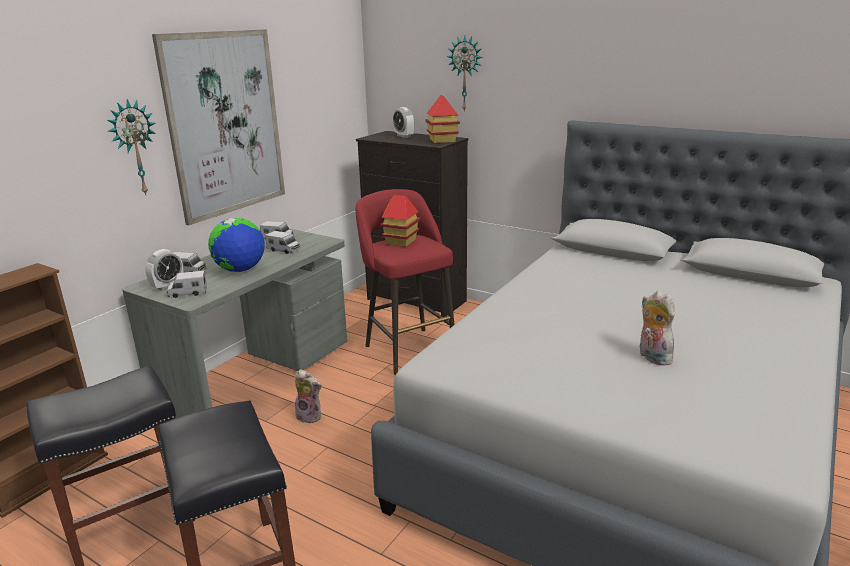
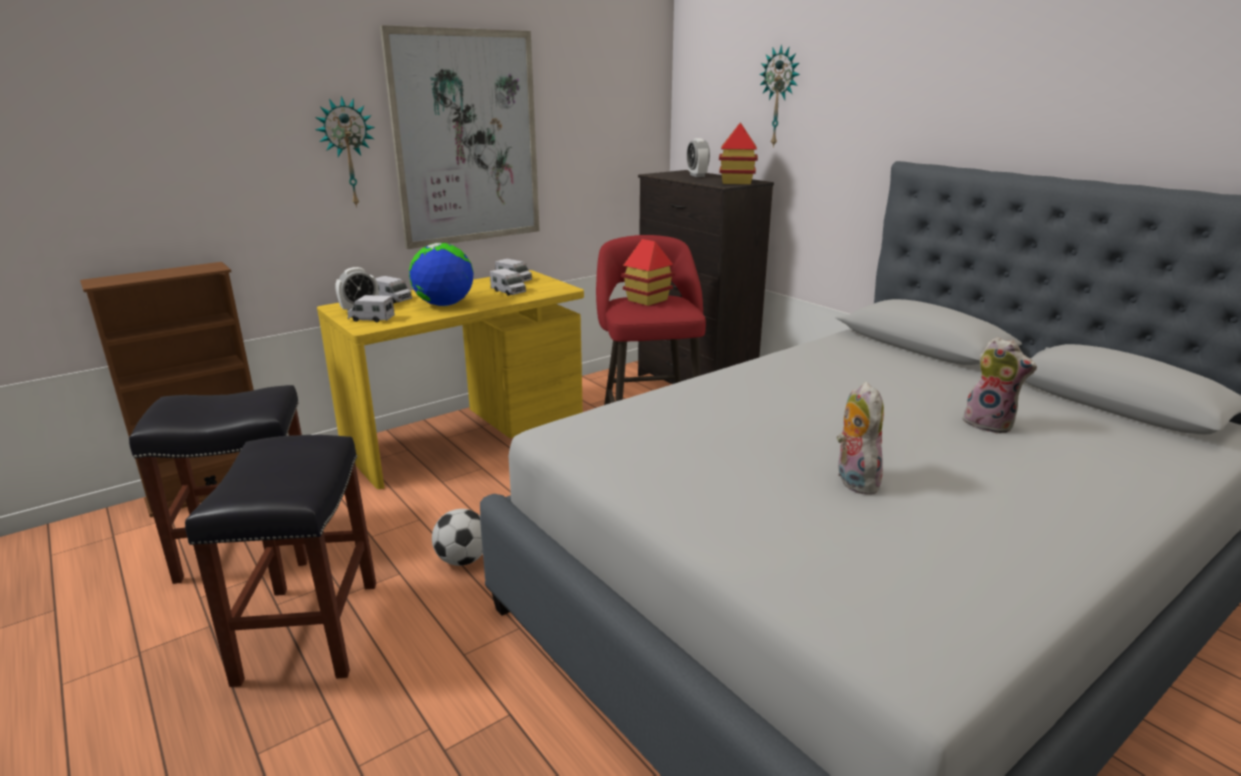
camera: 20 degrees right, 0 degrees up
grey desk [122,229,347,419] -> yellow desk [317,270,584,489]
plush toy [295,369,322,424] -> plush toy moved to [962,337,1037,434]
none -> football [432,509,483,566]

